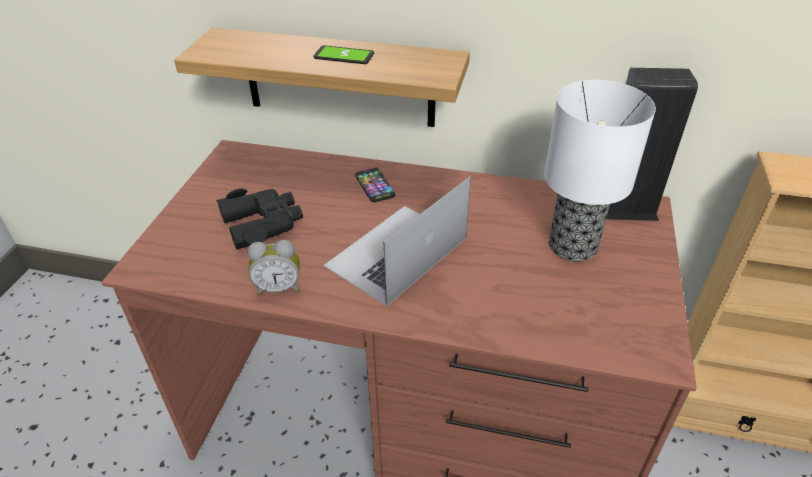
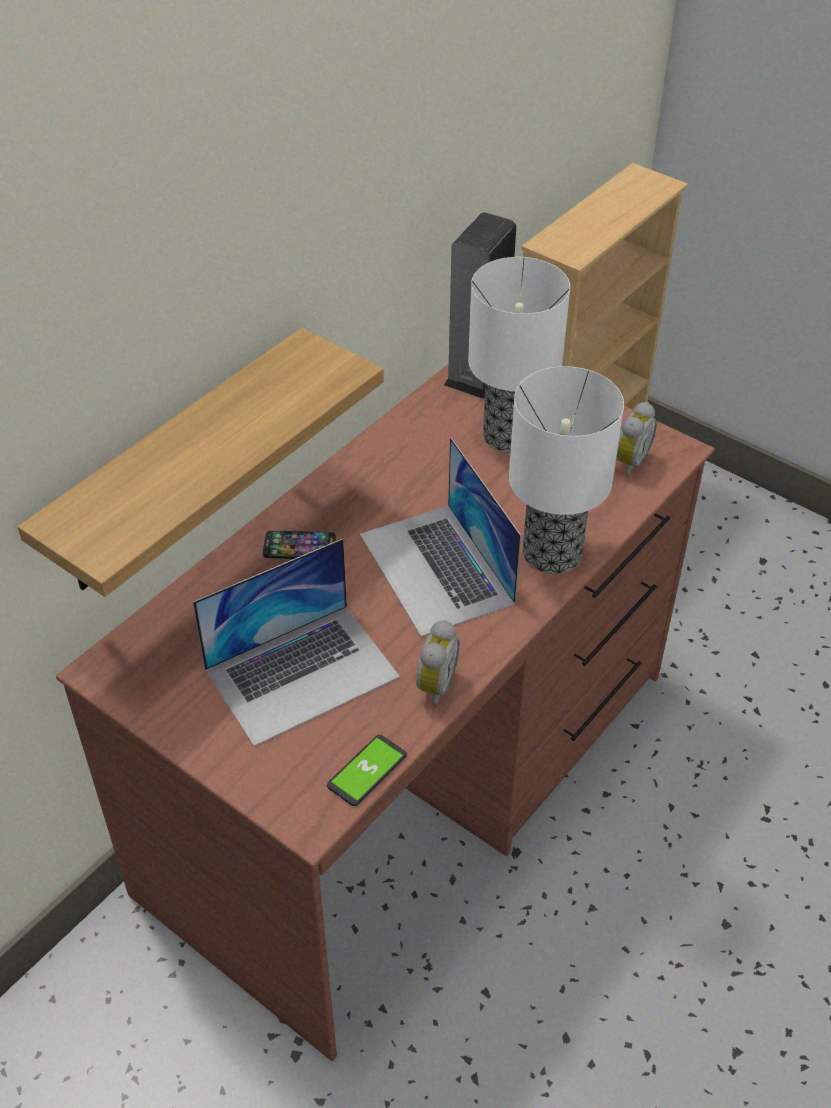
camera: 65 degrees left, 5 degrees up
black binoculars [217,188,303,249] -> laptop [193,538,400,747]
phone [313,45,374,64] -> phone moved to [327,735,407,806]
none -> table lamp [509,366,624,574]
none -> alarm clock [616,402,657,477]

